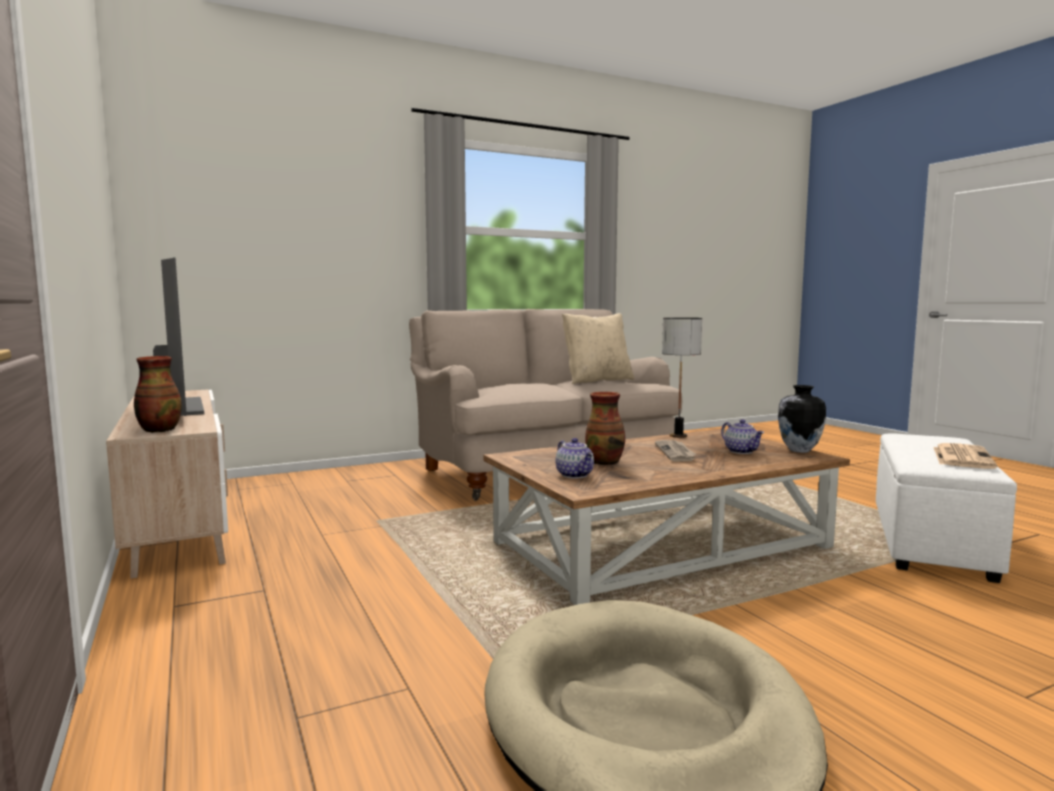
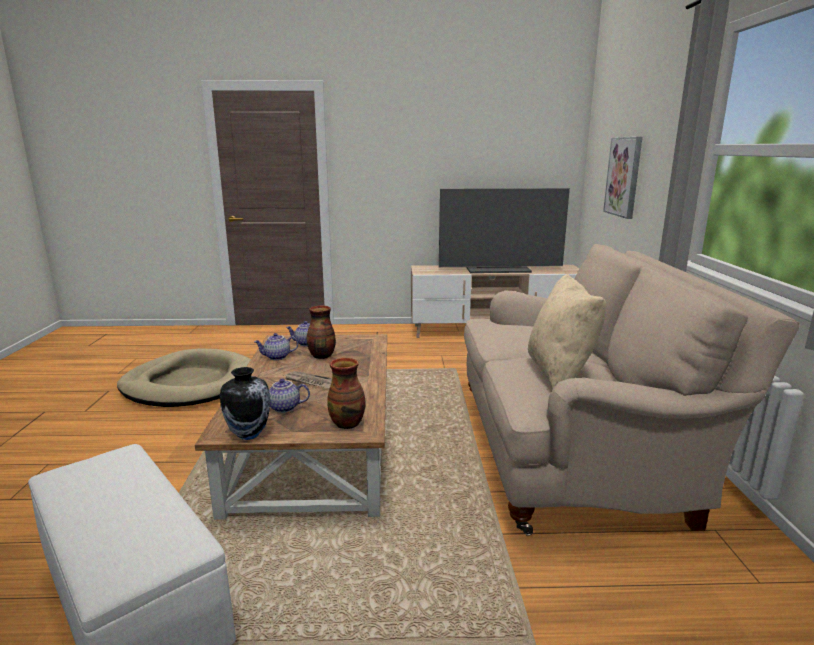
camera: 115 degrees right, 10 degrees up
vase [134,356,182,433] -> vase moved to [327,358,366,429]
table lamp [662,318,702,438] -> none
newspaper [933,443,997,469] -> none
none -> teapot [254,333,298,360]
none -> picture [603,137,642,219]

